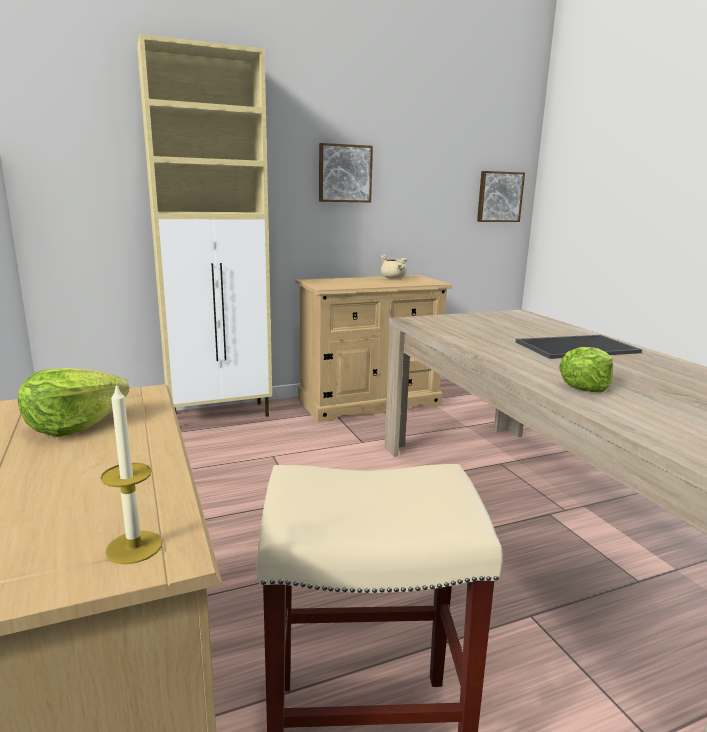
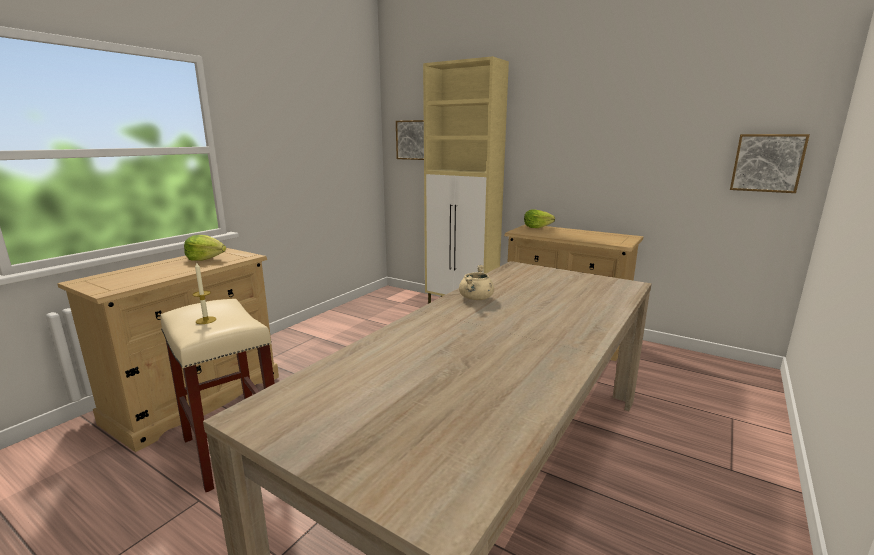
camera: 55 degrees right, 0 degrees up
candle [100,383,162,564] -> candle moved to [193,263,216,324]
picture [319,143,373,202] -> picture moved to [396,120,424,160]
beige cooking pot [380,254,408,279] -> beige cooking pot moved to [459,265,494,300]
tray [516,335,642,359] -> none
lettuce [559,347,613,392] -> lettuce moved to [524,209,555,228]

